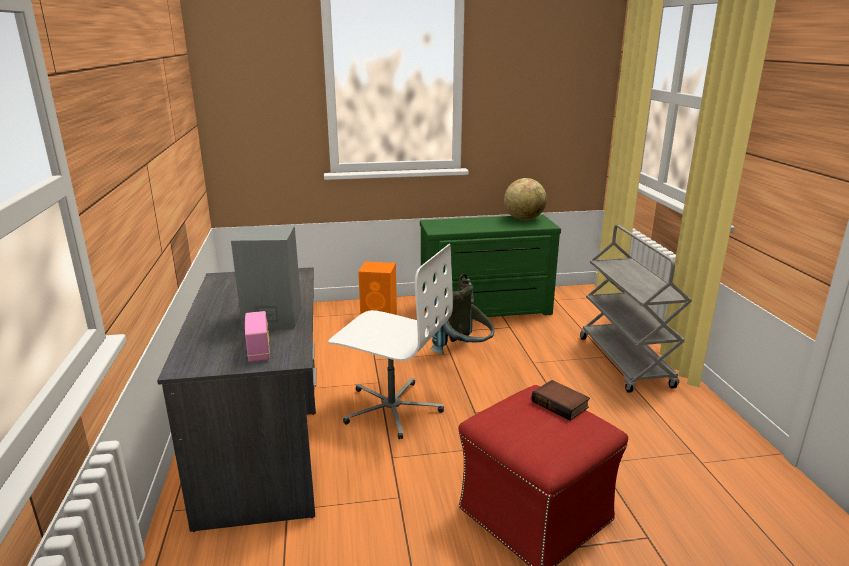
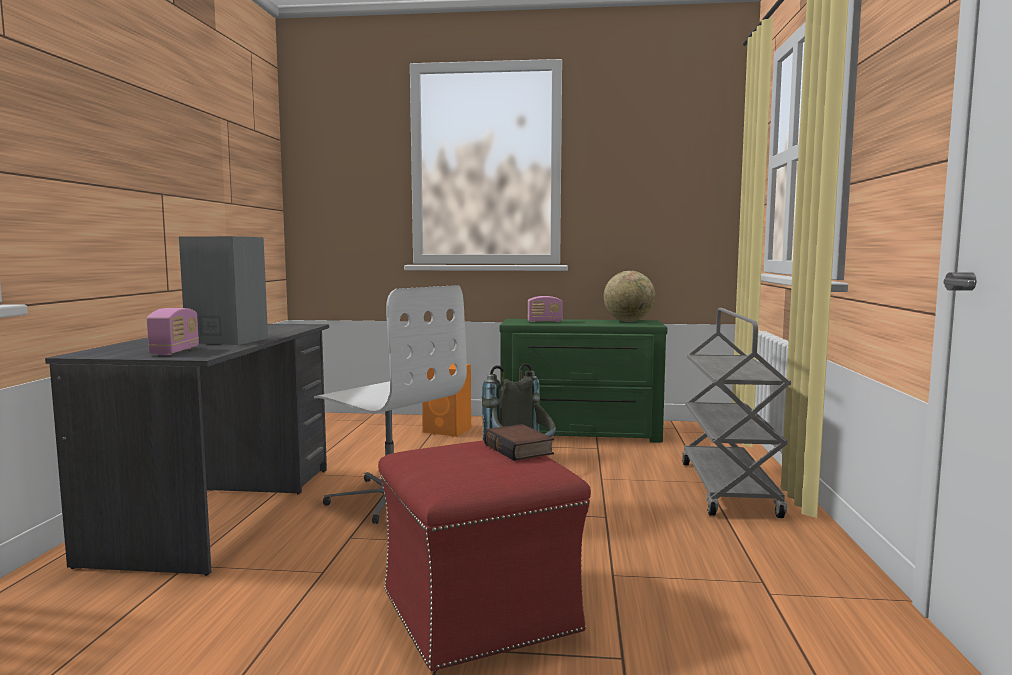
camera: 15 degrees right, 15 degrees down
none -> radio [527,296,563,322]

